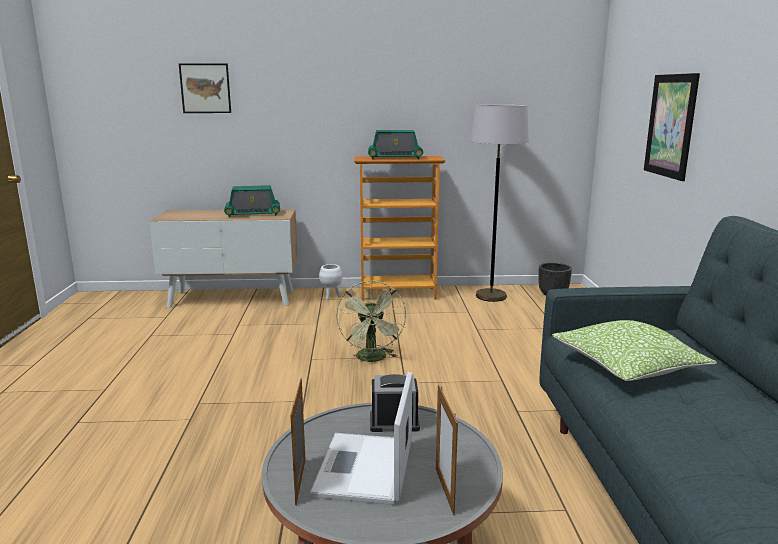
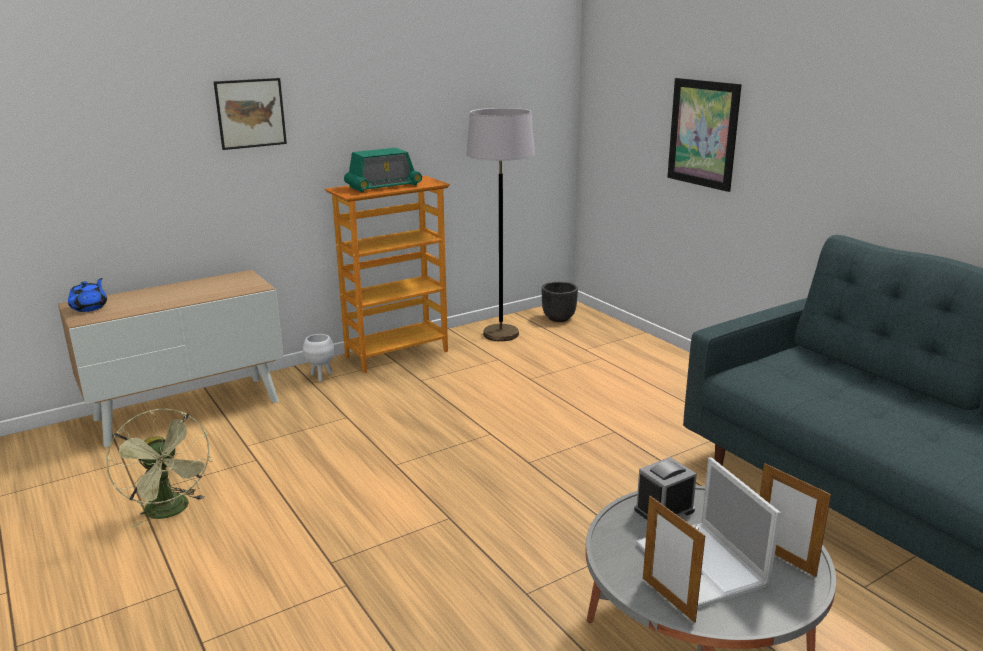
camera: 30 degrees left, 5 degrees up
picture [179,63,231,113] -> picture moved to [214,78,287,150]
radio [224,185,280,217] -> none
green fan [336,281,406,362] -> green fan moved to [106,409,213,528]
pillow [552,320,717,381] -> none
none -> blue teapot [68,278,107,312]

